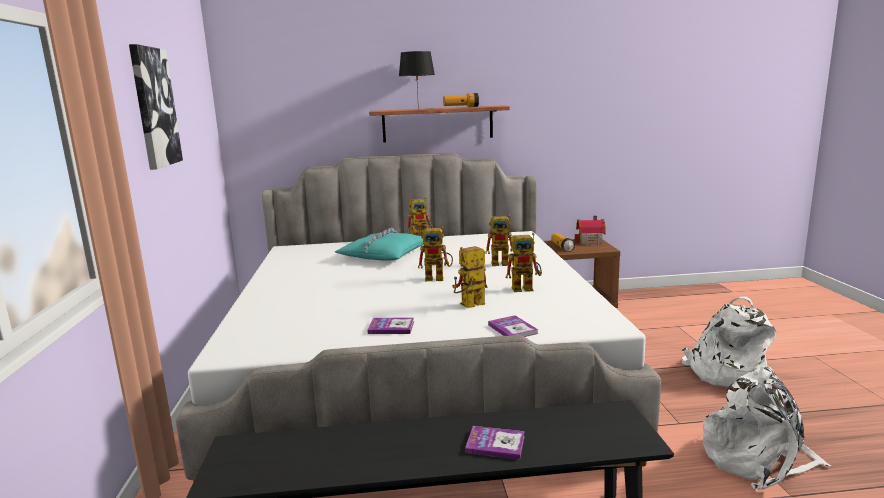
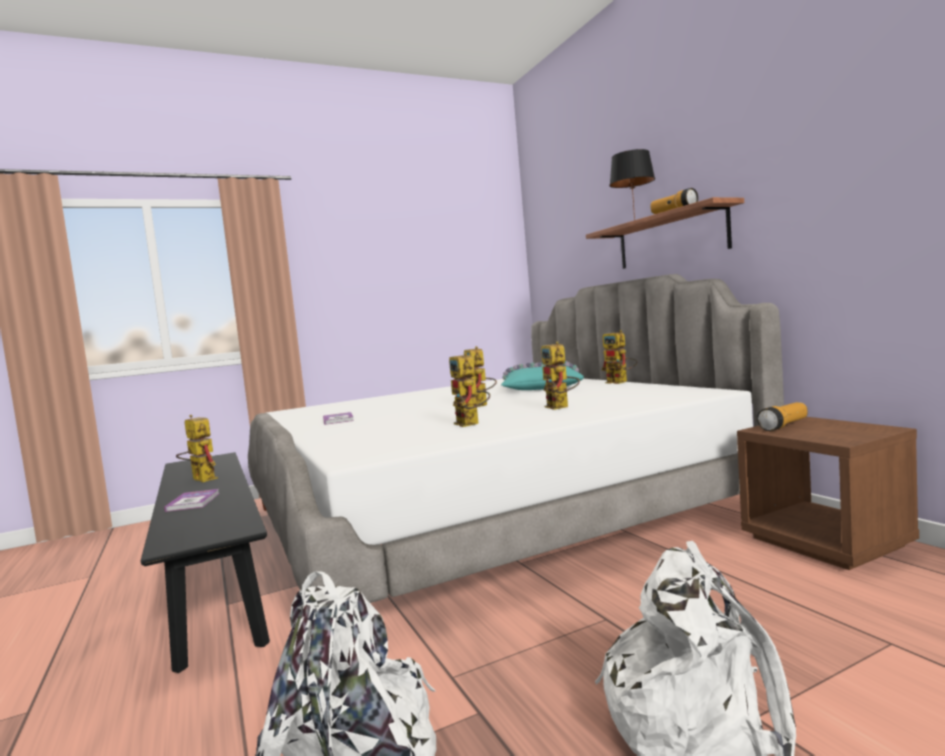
camera: 70 degrees right, 10 degrees down
picture [129,44,183,170] -> none
toy robot [452,246,487,308] -> toy robot moved to [176,415,218,482]
book [488,315,538,337] -> none
toy house [575,216,606,246] -> none

